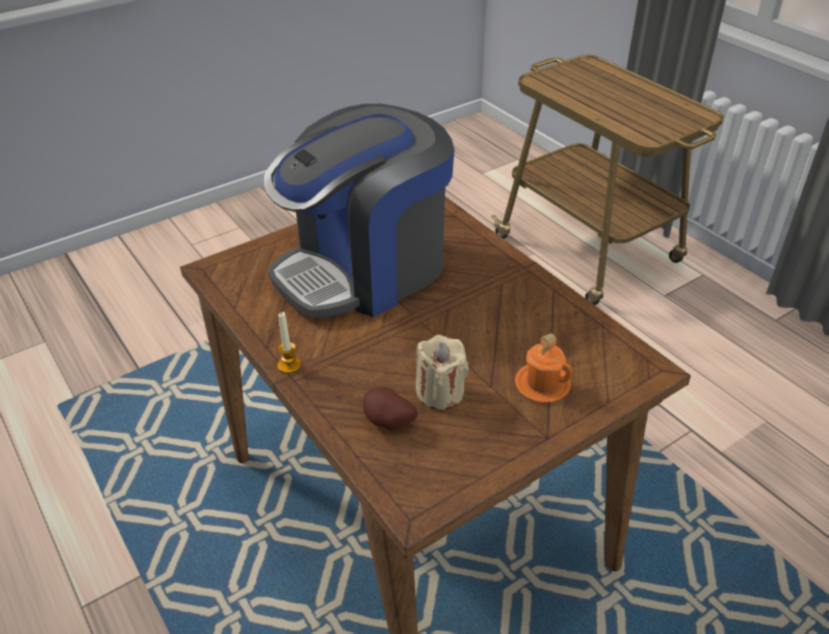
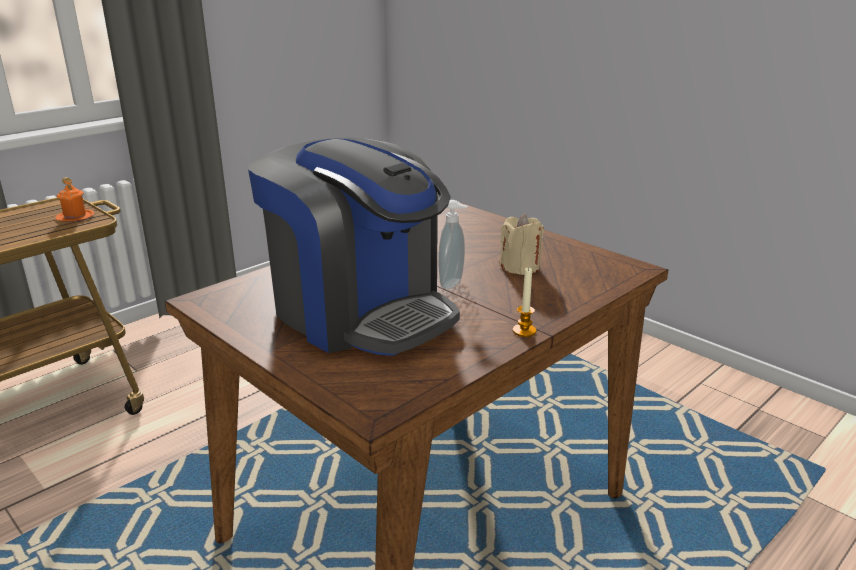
camera: 100 degrees left, 15 degrees down
potato [363,387,418,430] -> none
orange mug [515,333,572,402] -> orange mug moved to [55,177,94,222]
none -> soap dispenser [438,200,468,289]

